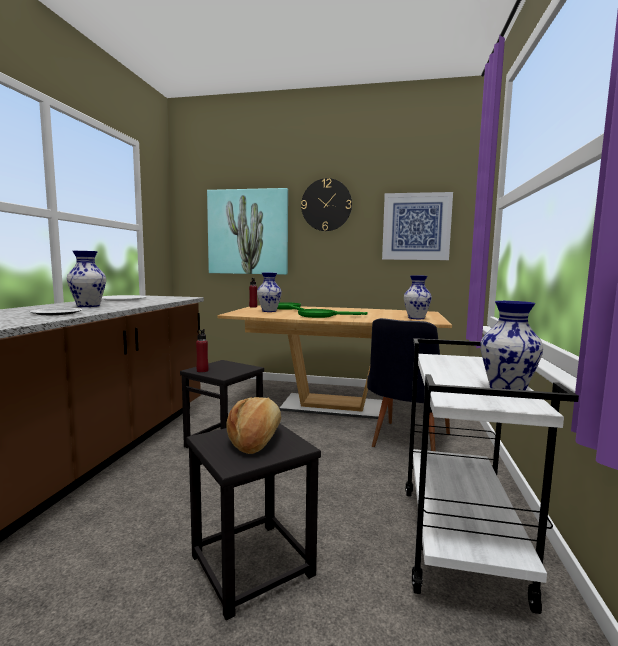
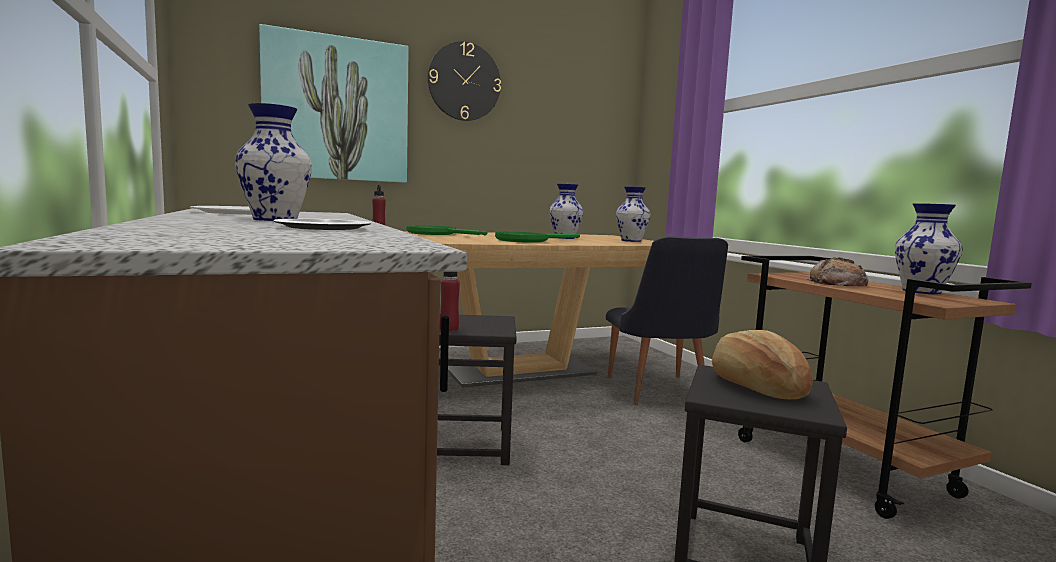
camera: 35 degrees left, 0 degrees up
vase [257,273,282,312] -> vase moved to [549,184,583,239]
picture [382,192,453,260] -> none
white cart [405,338,579,614] -> brown cart [738,256,1032,519]
none -> bread [806,257,869,286]

